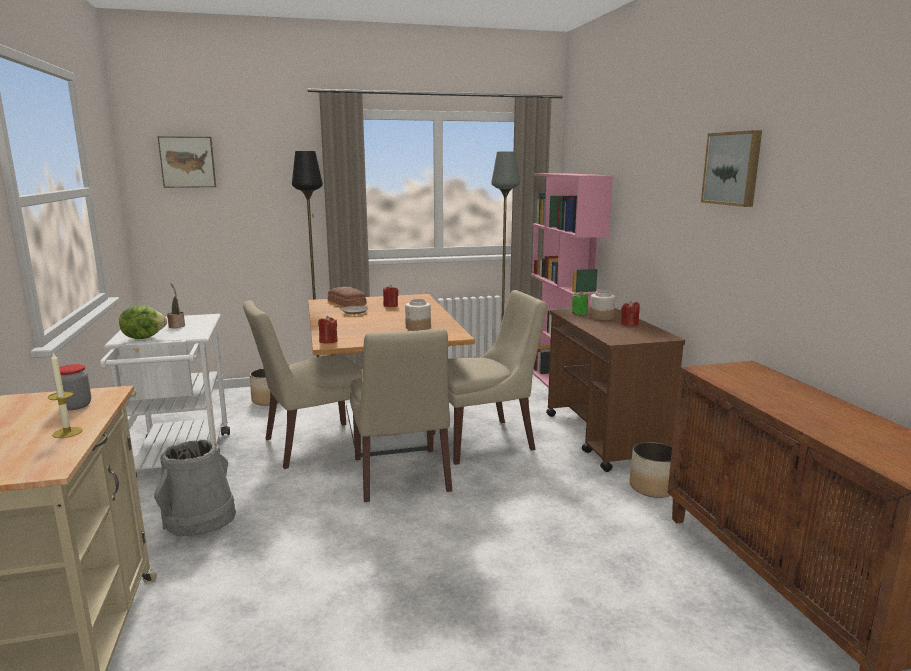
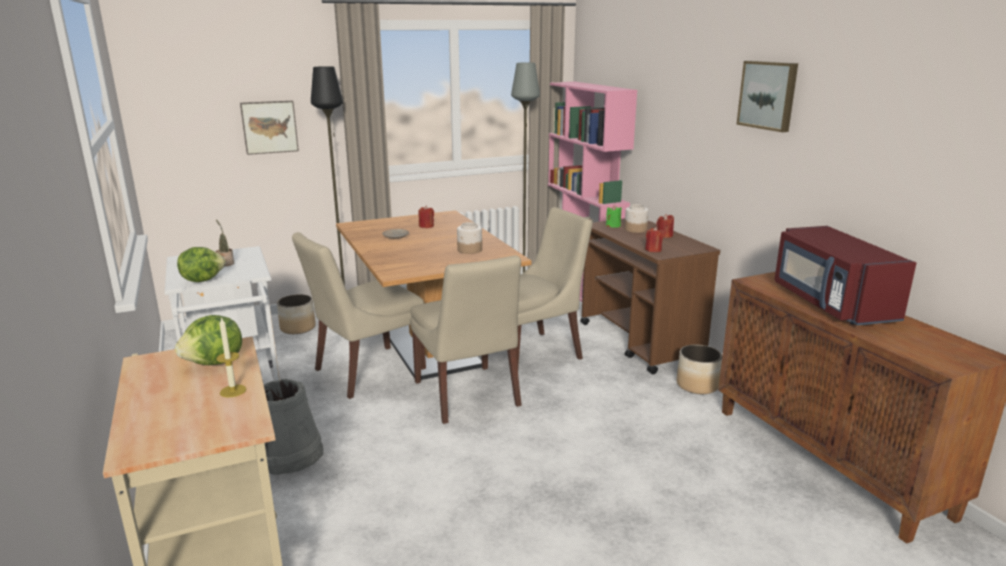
camera: 10 degrees left, 5 degrees up
jar [54,364,91,410] -> lettuce [175,315,242,365]
picture [158,136,216,188] -> picture moved to [240,101,299,155]
red candle [318,316,337,344] -> red candle moved to [645,227,664,252]
bread [328,287,367,307] -> none
none -> red microwave [775,226,916,325]

